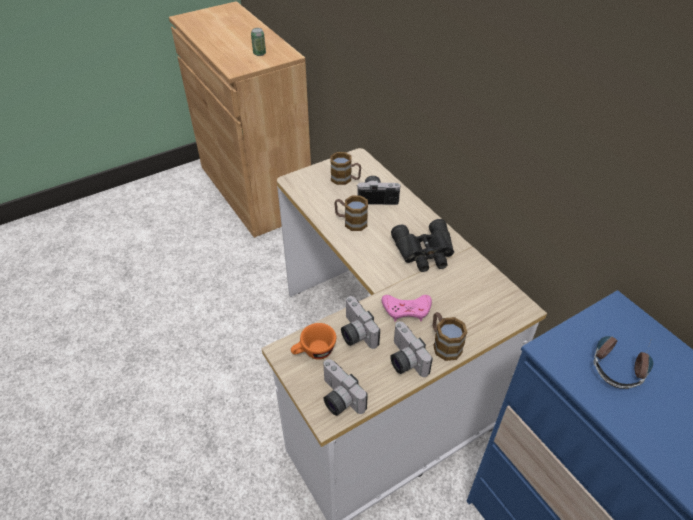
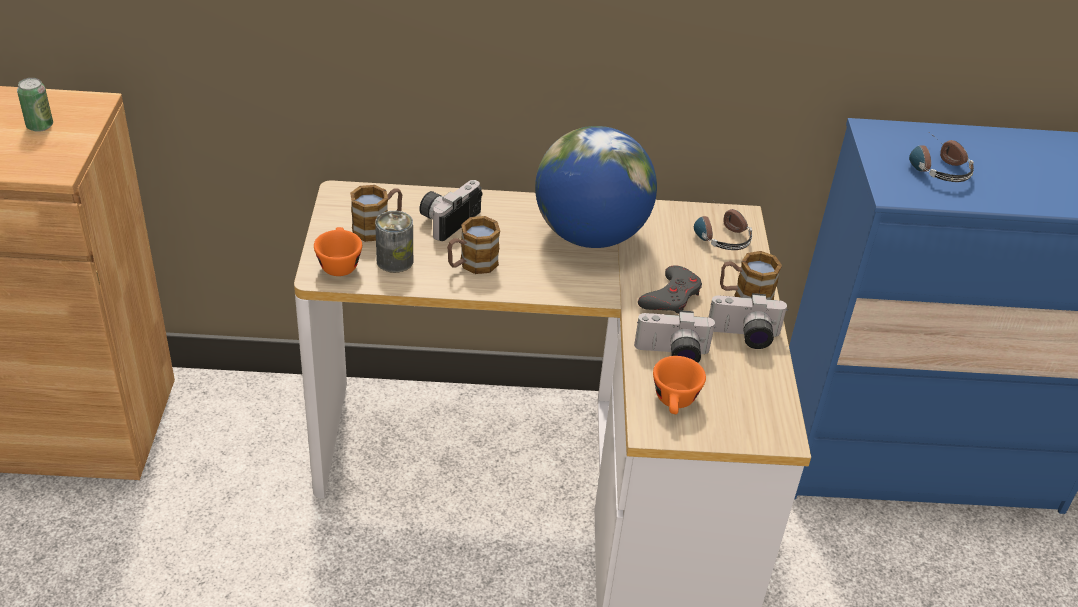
camera: 60 degrees left, 5 degrees down
camera [323,359,368,416] -> none
pink game controller [382,295,432,321] -> grey game controller [638,265,702,313]
black binoculars [391,219,454,272] -> globe [535,126,657,248]
none -> orange cup [314,227,362,276]
none -> can [375,211,413,273]
none -> headphones [694,202,752,250]

